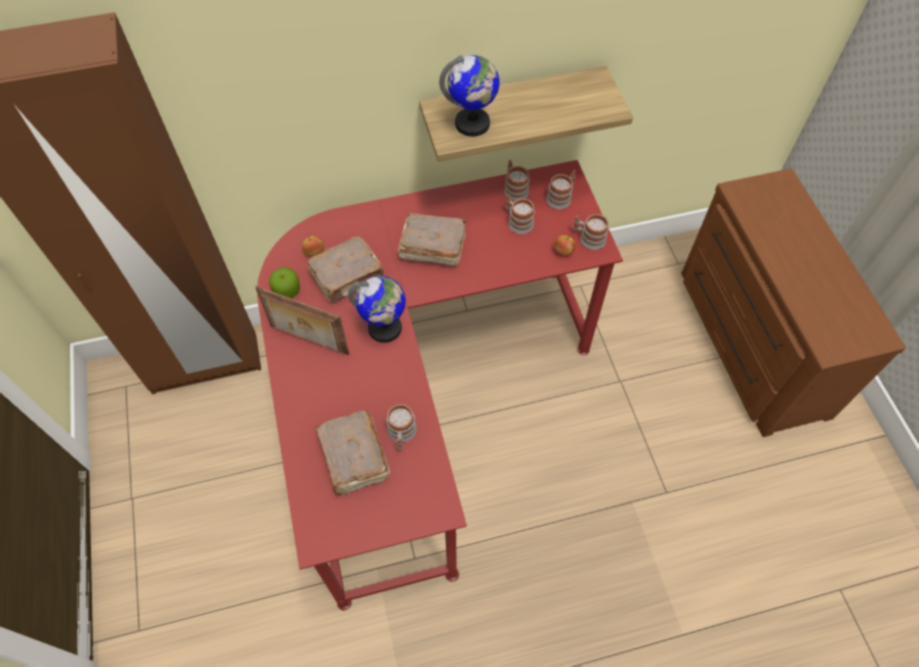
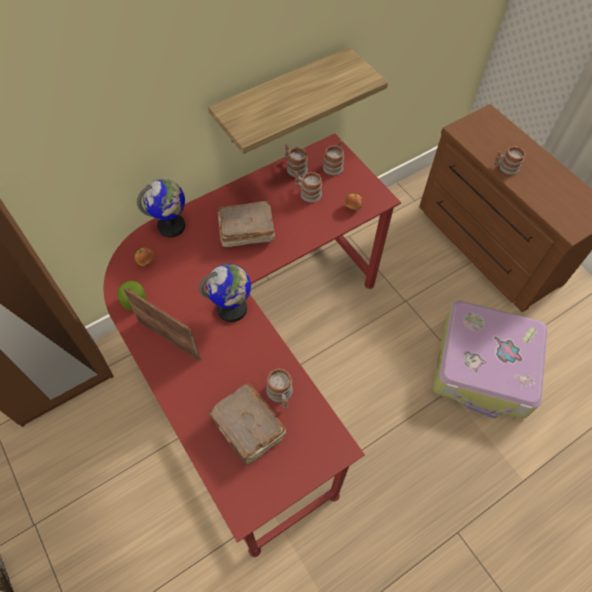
camera: 20 degrees left, 0 degrees up
picture frame [255,286,349,355] -> picture frame turned 150 degrees counterclockwise [123,288,201,361]
brown book [307,236,385,302] -> none
globe [439,55,500,137] -> globe moved to [137,179,185,238]
mug [573,214,609,250] -> mug moved to [494,146,525,175]
none -> suitcase [432,301,547,419]

